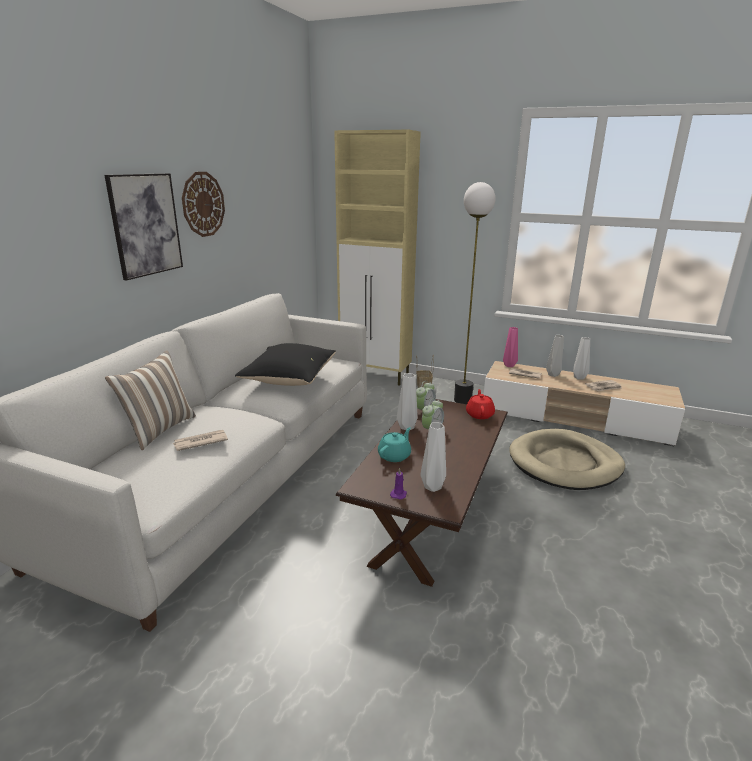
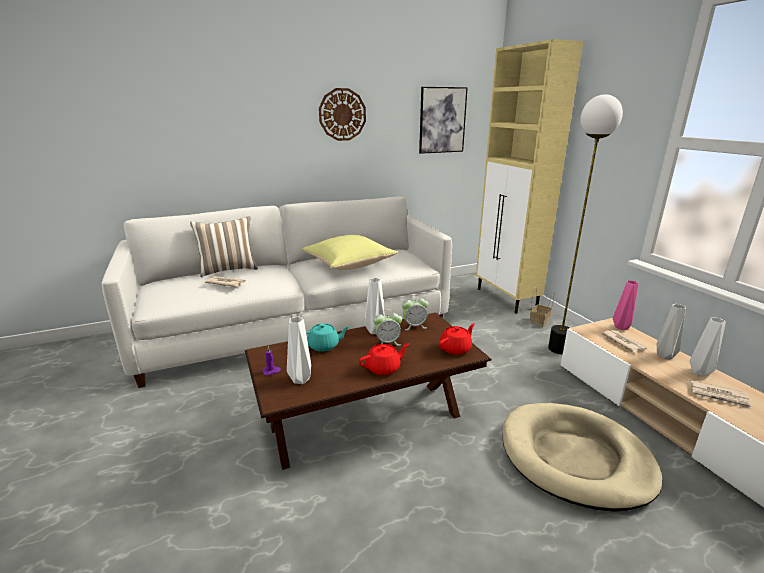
camera: 45 degrees right, 0 degrees up
picture [105,173,183,281] -> picture moved to [419,87,468,154]
black pillow [235,343,336,386] -> yellow pillow [302,235,398,270]
none -> red teapot [359,343,409,375]

